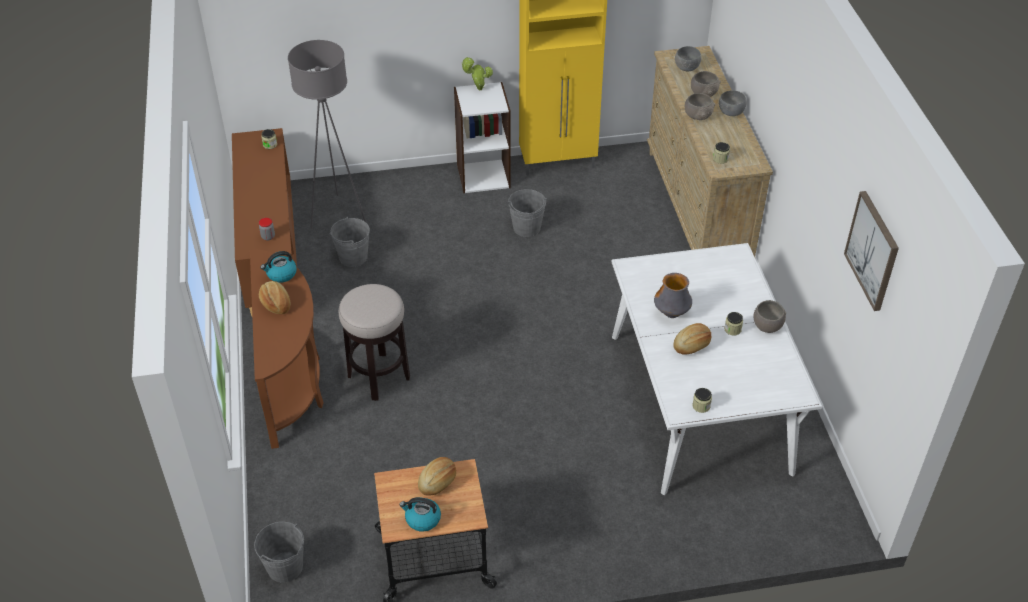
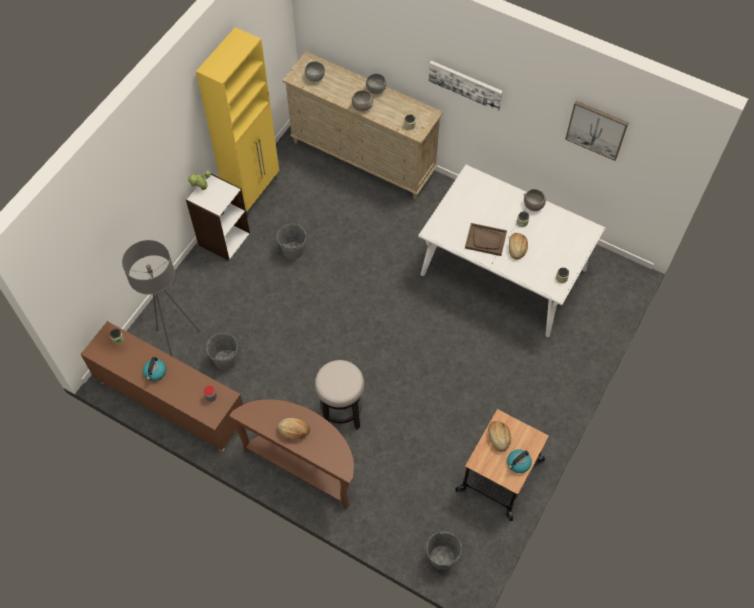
camera: 50 degrees left, 15 degrees up
kettle [260,251,297,283] -> kettle moved to [143,357,166,381]
vase [654,273,692,318] -> brown tray [465,223,507,256]
grey bowl [691,71,721,97] -> none
none -> picture [429,61,503,111]

